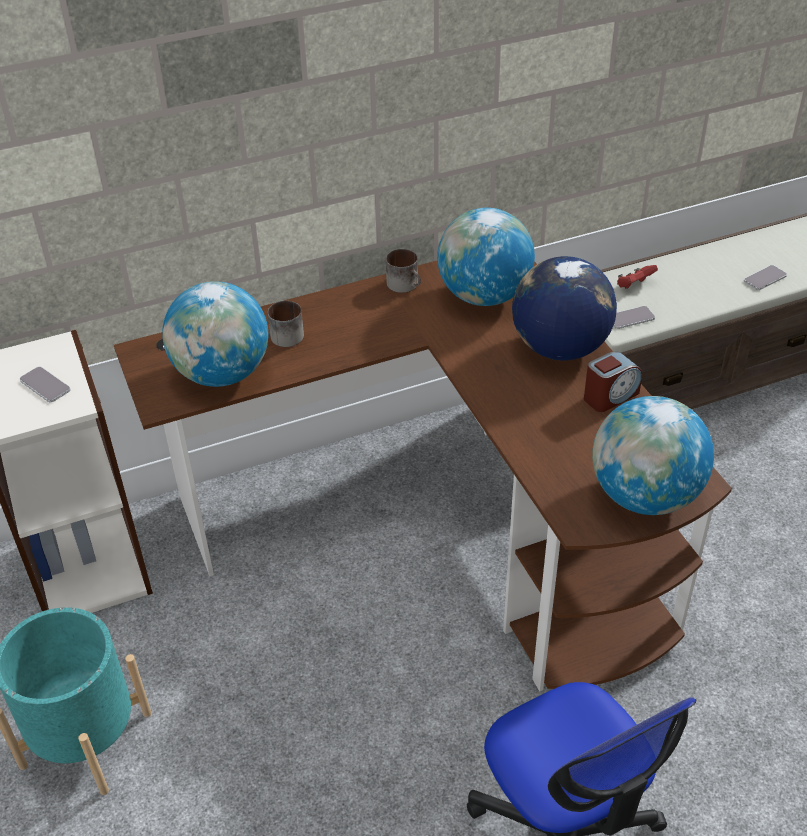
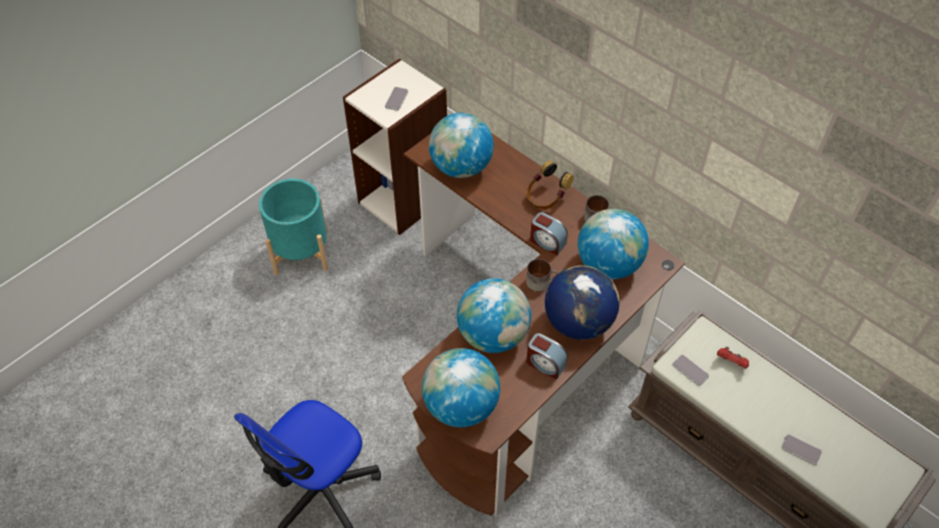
camera: 65 degrees right, 10 degrees up
mug [268,301,304,347] -> mug moved to [526,259,558,291]
none -> globe [457,278,531,353]
none -> headphones [527,160,574,210]
none -> alarm clock [530,212,568,255]

